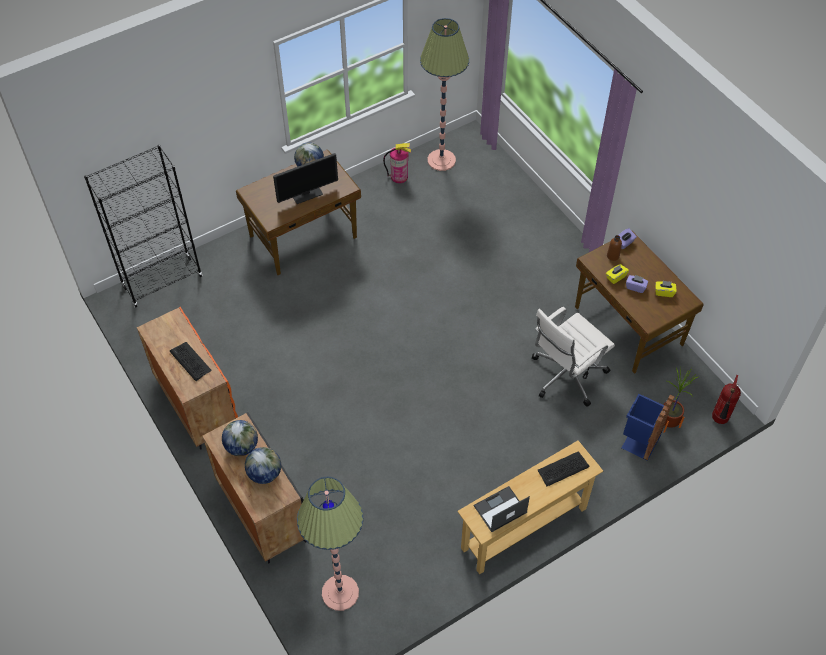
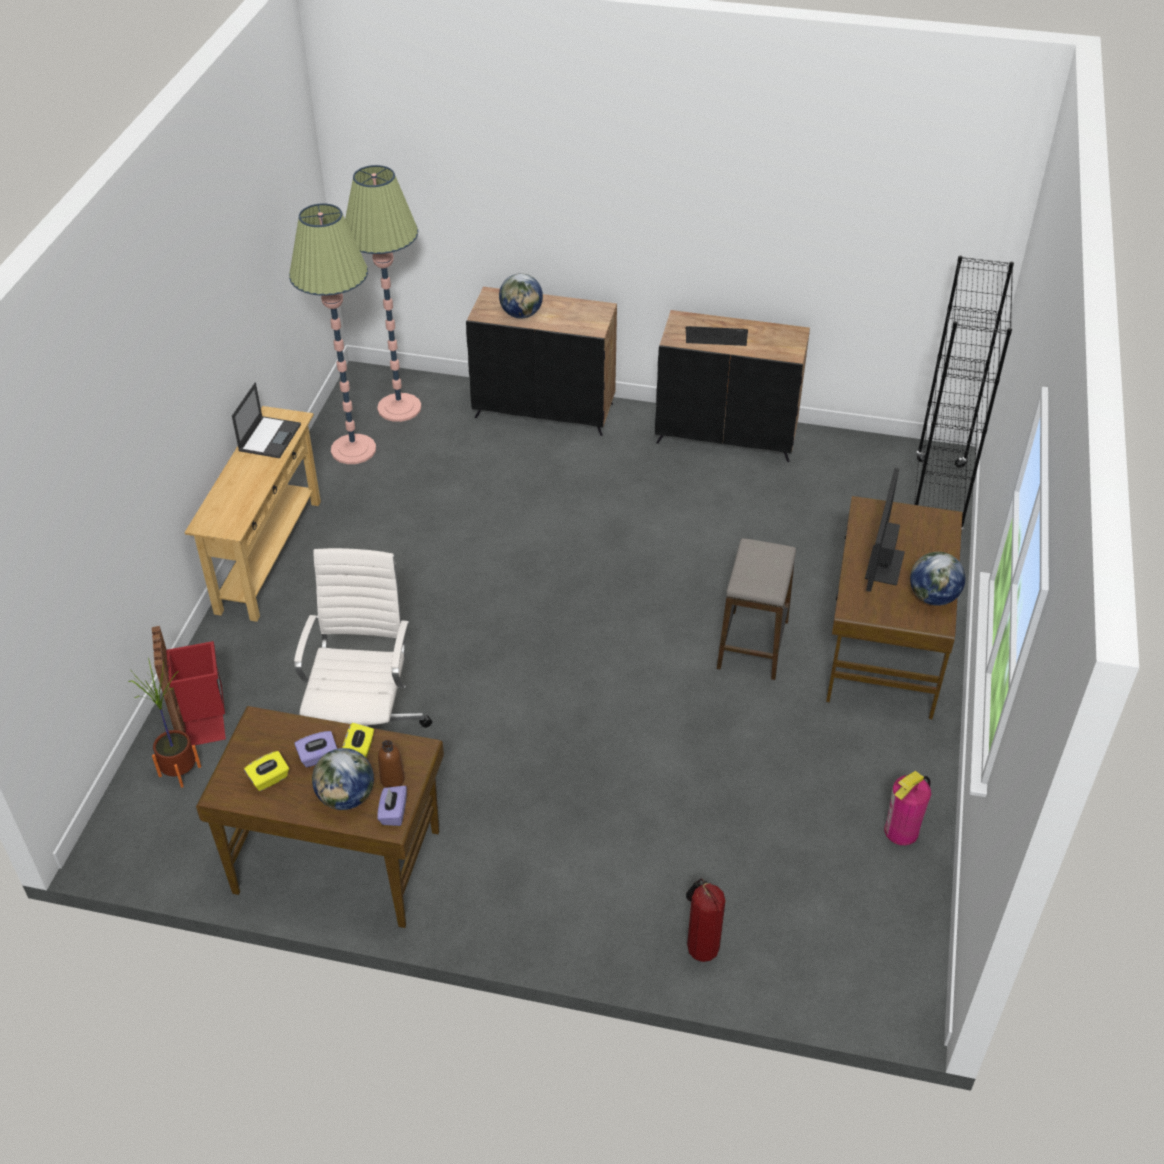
camera: 135 degrees right, 10 degrees down
orange cabinet [137,307,238,450] -> black cabinet [655,310,810,462]
globe [222,420,258,456] -> globe moved to [312,748,374,810]
floor lamp [420,18,469,171] -> floor lamp moved to [289,203,376,464]
keyboard [537,451,590,486] -> none
blue trash can [622,394,675,461] -> red trash can [152,626,226,745]
fire extinguisher [712,375,741,424] -> fire extinguisher moved to [686,879,725,962]
none -> stool [717,538,796,680]

